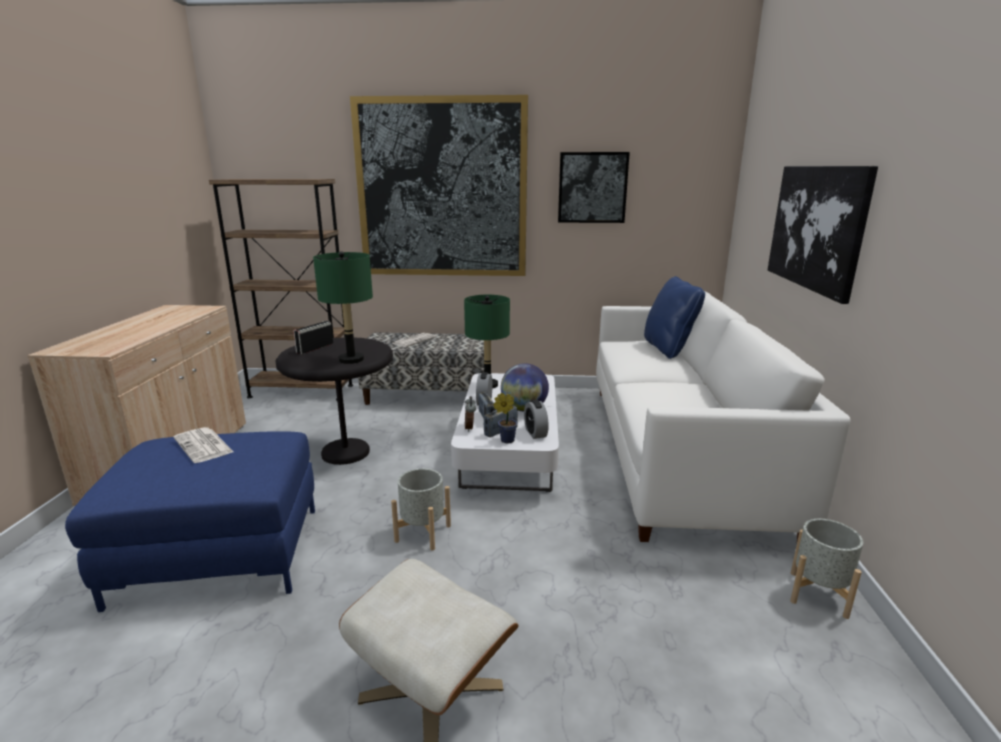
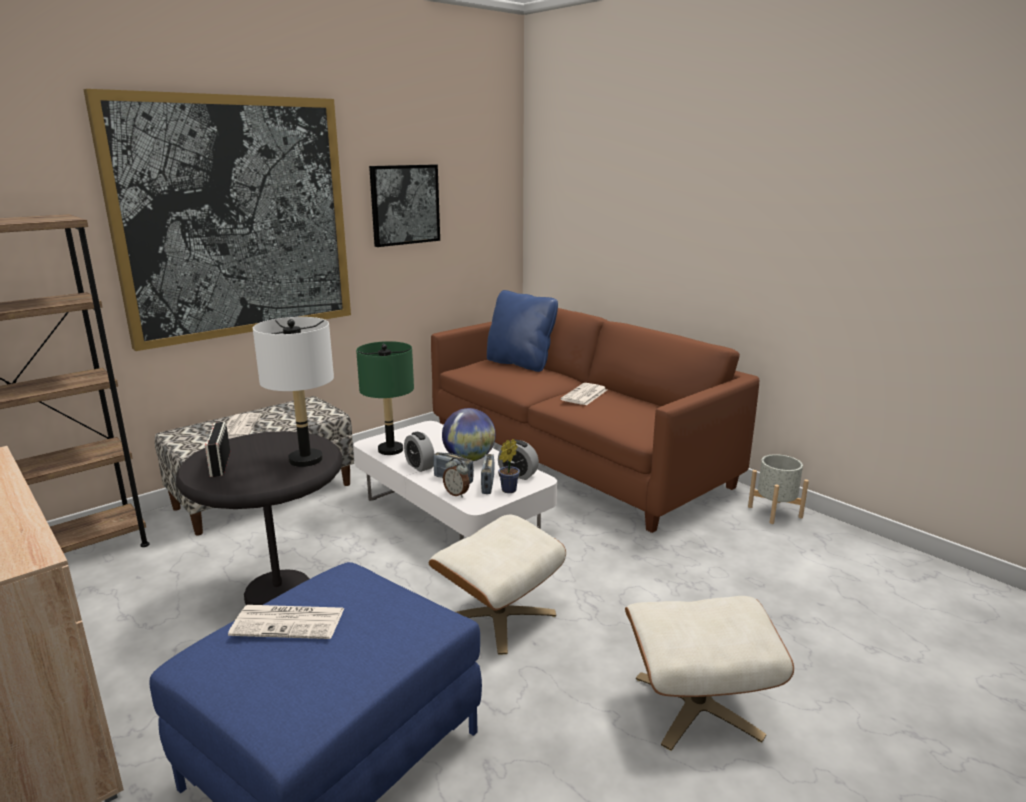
camera: 45 degrees left, 0 degrees up
green table lamp [313,251,373,364] -> white table lamp [253,317,334,467]
grey planter [391,468,451,551] -> beige ottoman [429,515,566,655]
white sofa [596,291,850,542] -> brown sofa [431,308,759,533]
picture [768,166,878,304] -> none
none -> newspaper [561,383,607,405]

